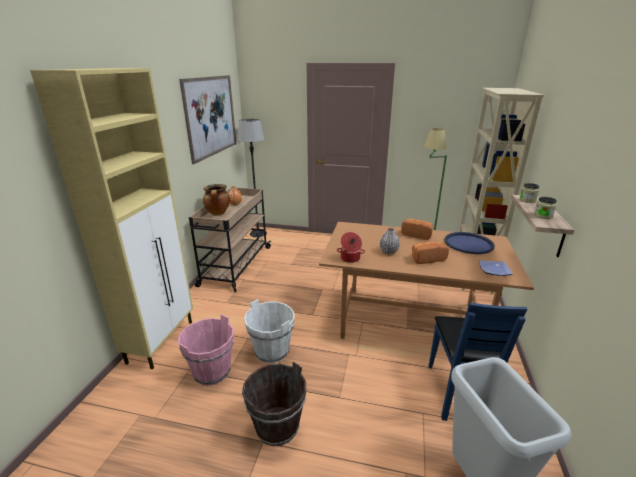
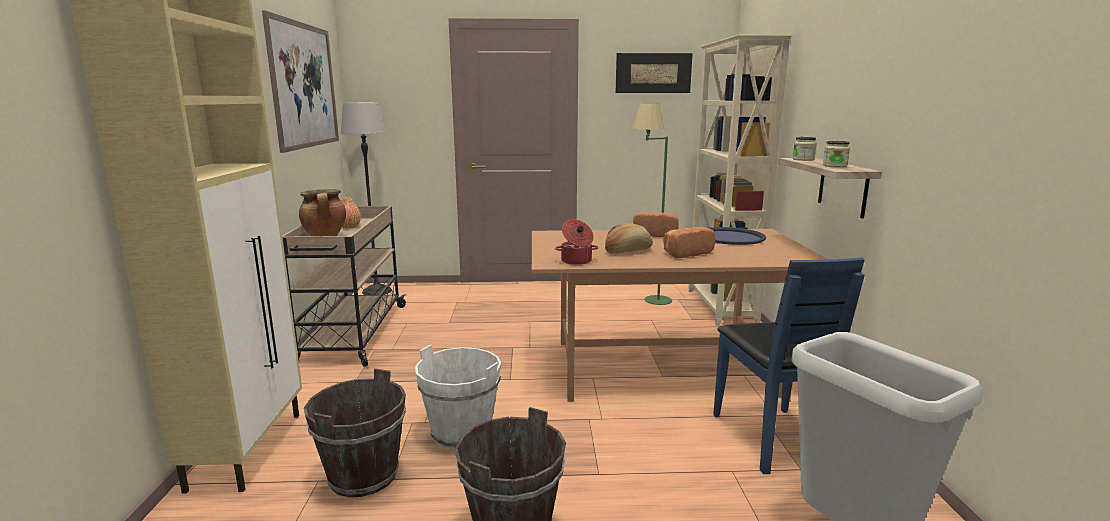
camera: 15 degrees left, 10 degrees down
pink bucket [178,314,234,385] -> brown bucket [304,368,406,498]
grey vase [380,228,400,254] -> bread [605,223,653,254]
plate [479,260,512,276] -> none
none -> picture [616,53,693,93]

